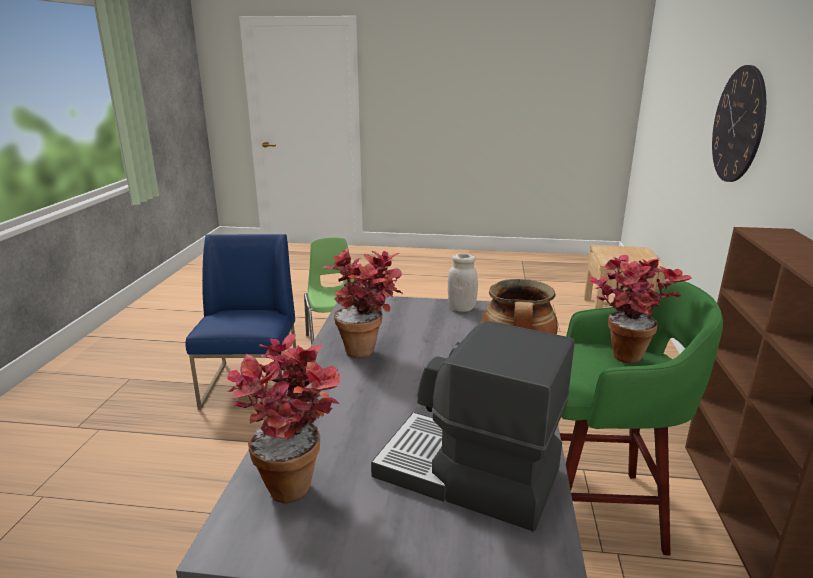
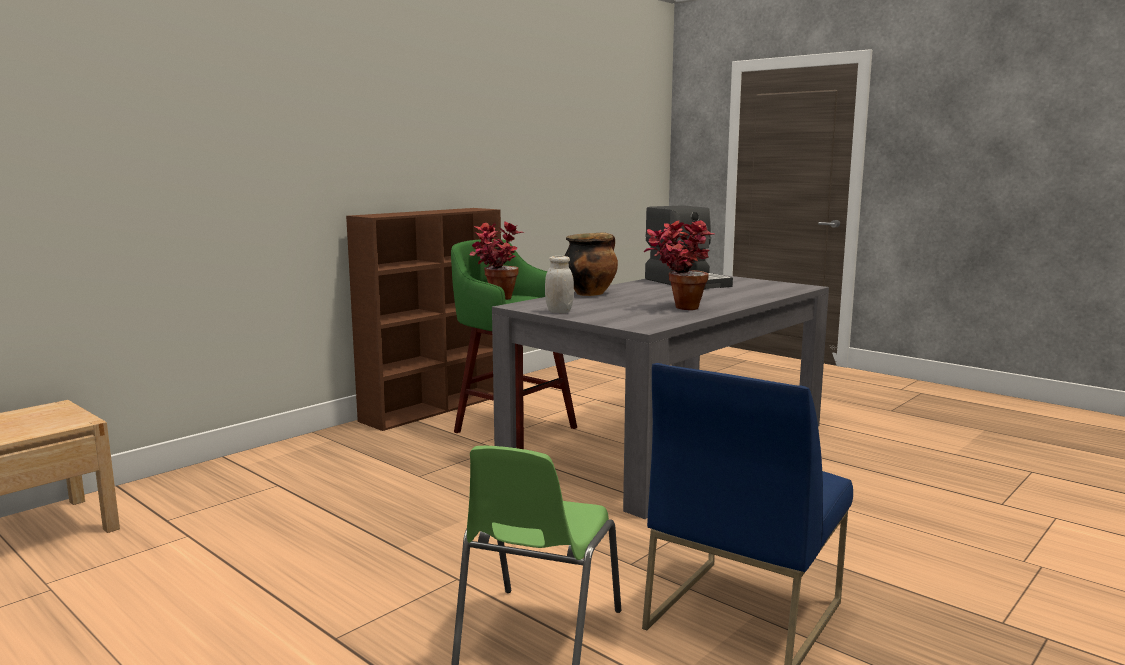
camera: 145 degrees left, 10 degrees down
potted plant [227,334,341,504] -> none
wall clock [712,65,766,182] -> none

